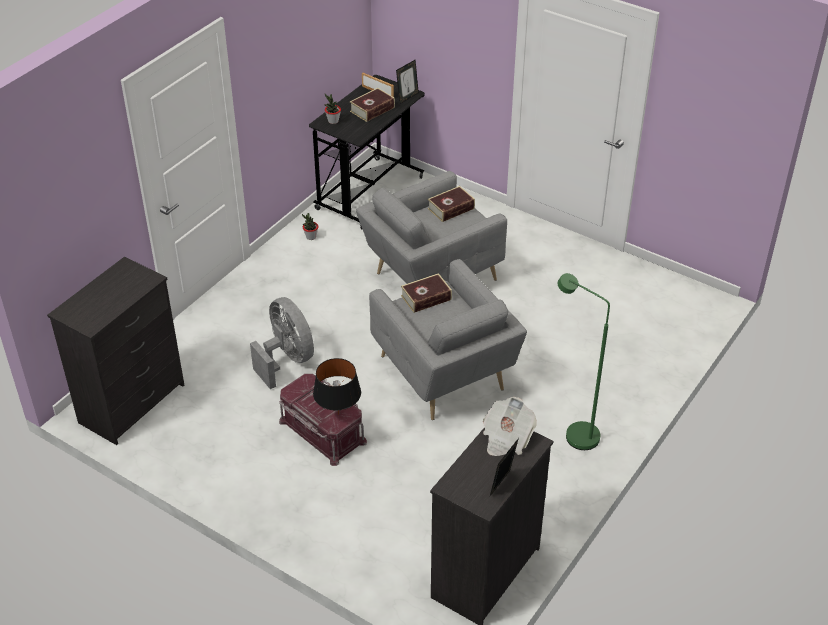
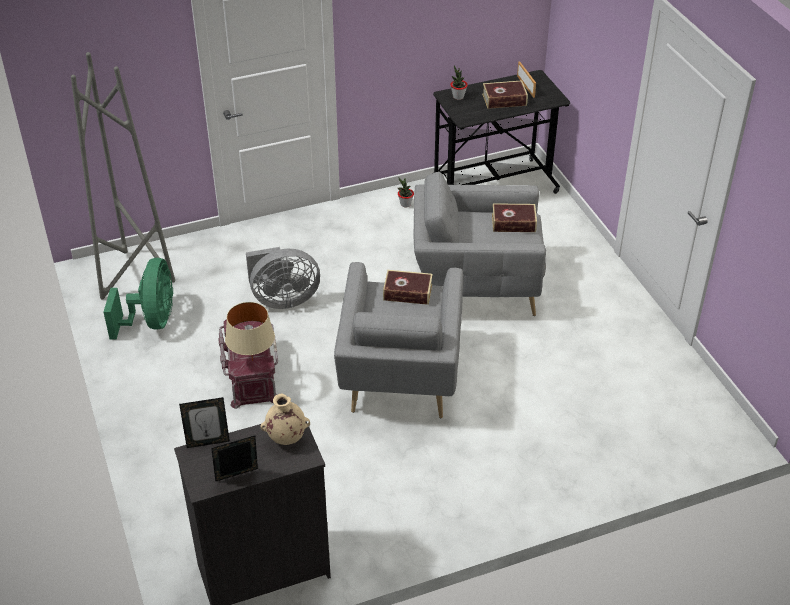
camera: 35 degrees right, 0 degrees up
black dresser [47,256,184,445] -> grey clothes rack [71,52,175,300]
grey fan [250,297,314,389] -> grey fan turned 75 degrees clockwise [246,247,320,309]
black table lamp [313,358,361,415] -> beige table lamp [225,302,275,361]
picture frame [396,60,419,104] -> picture frame moved to [179,397,230,448]
newspaper [483,397,537,456] -> beige vase [261,393,310,445]
green floor lamp [558,273,610,450] -> none
none -> green fan [104,258,173,340]

